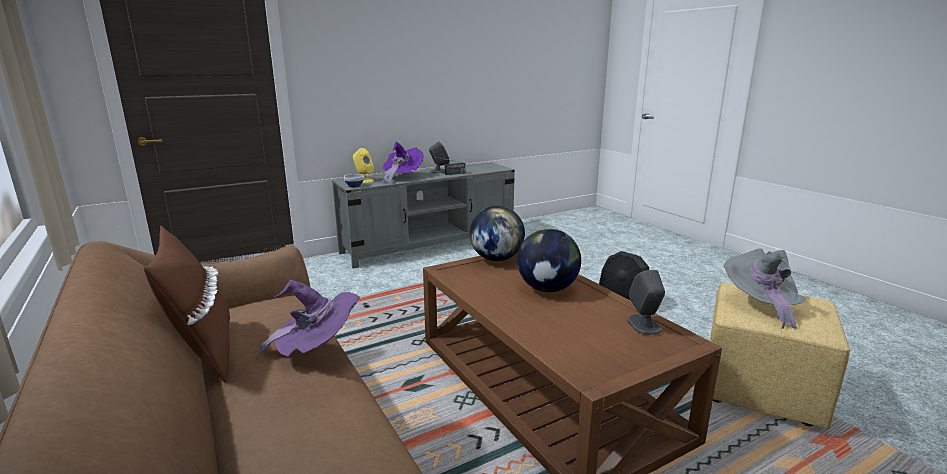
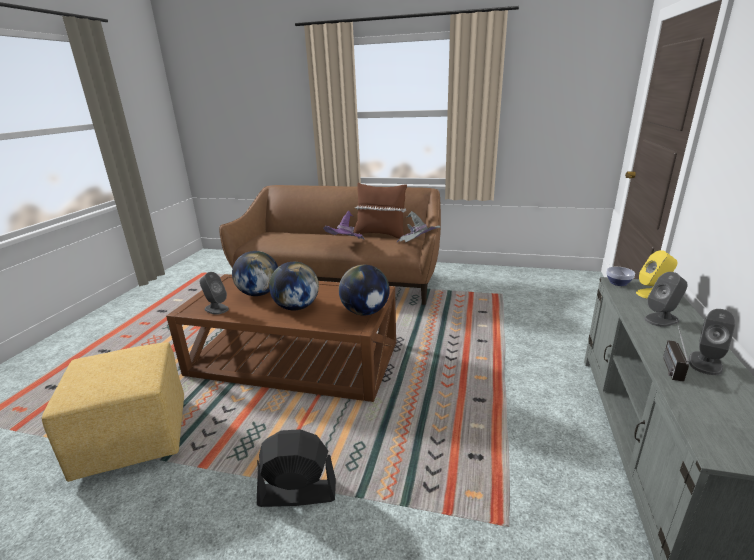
camera: 135 degrees right, 5 degrees up
purple hat [383,141,424,184] -> grey speaker [644,272,688,327]
grey hat [724,248,806,329] -> grey hat moved to [396,211,441,243]
none -> globe [232,251,278,296]

